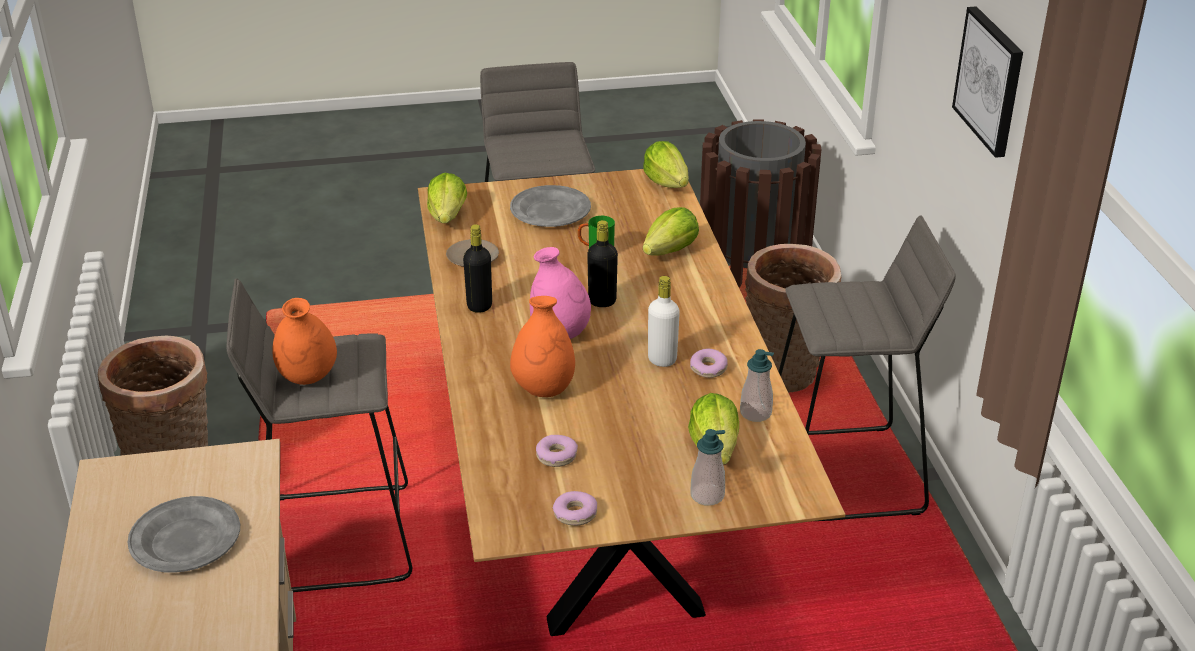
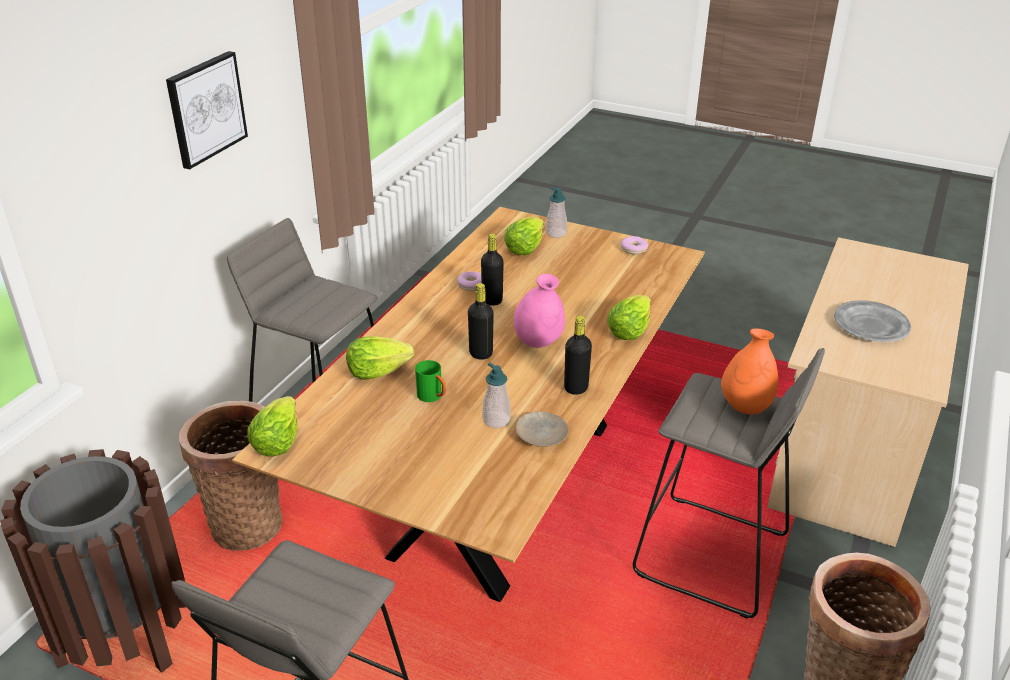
camera: 145 degrees left, 0 degrees up
lettuce [427,173,467,223] -> lettuce moved to [607,295,651,340]
grey plate [510,185,591,227] -> none
orange vase [510,296,575,397] -> none
donut [536,435,578,467] -> none
white bottle [648,276,680,367] -> black bottle [481,233,504,306]
soap dispenser [740,349,774,422] -> soap dispenser moved to [482,363,511,428]

